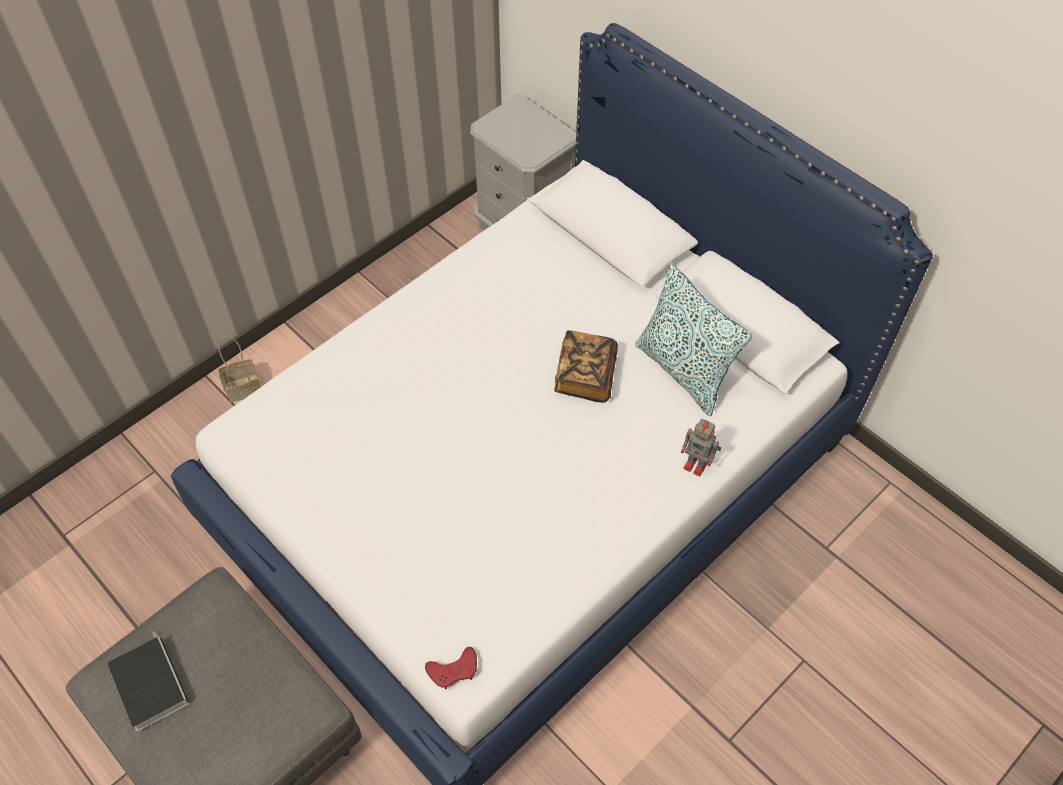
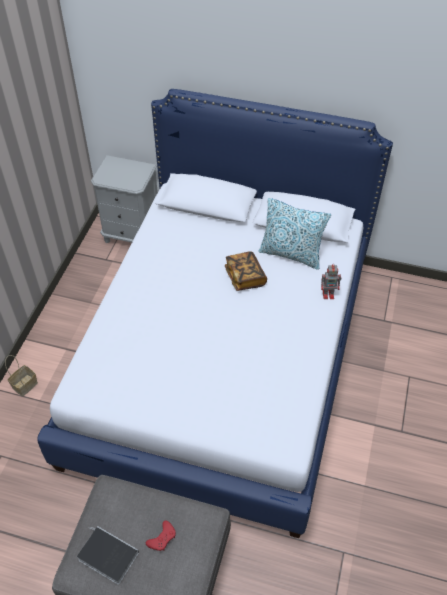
camera: 30 degrees left, 5 degrees down
red game controller [425,647,477,689] -> red game controller moved to [146,520,176,551]

